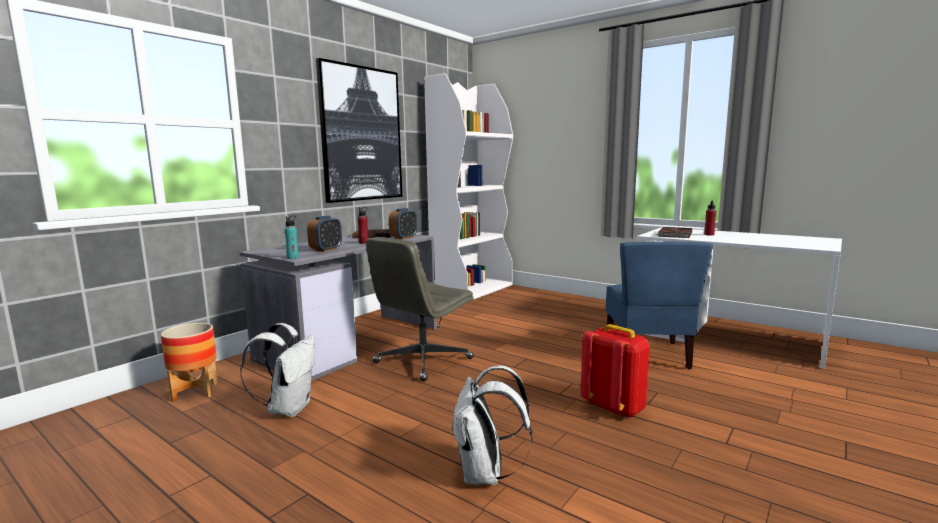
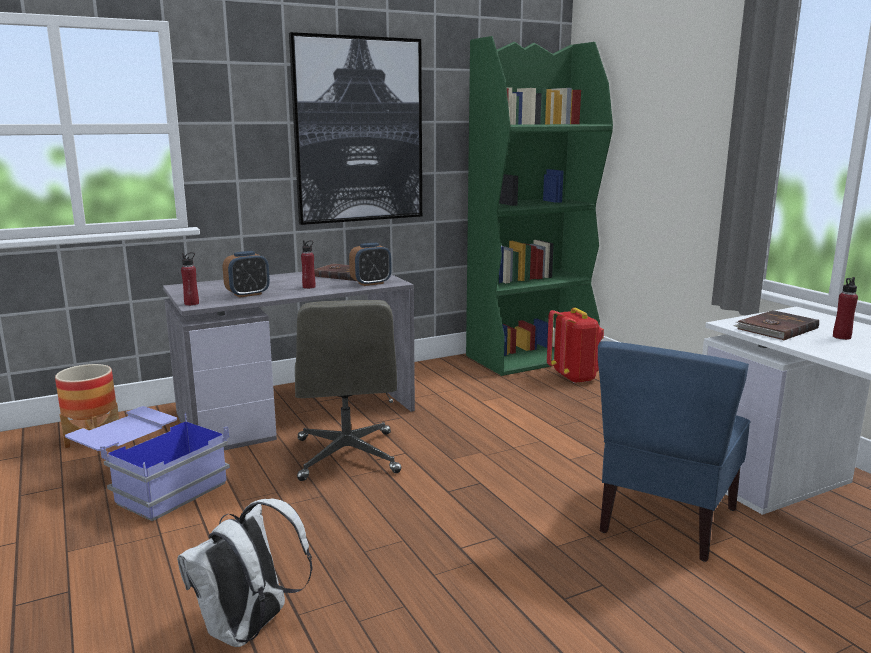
camera: 25 degrees right, 5 degrees up
white backpack [240,323,315,417] -> blue storage box [65,406,230,521]
turquoise bottle [284,215,299,259] -> red bottle [181,252,199,306]
grey office chair [366,237,474,381] -> grey office chair turned 75 degrees counterclockwise [295,300,401,481]
white bookcase [424,73,513,300] -> green bookcase [466,36,613,376]
red backpack [581,324,650,418] -> red backpack moved to [547,308,604,384]

